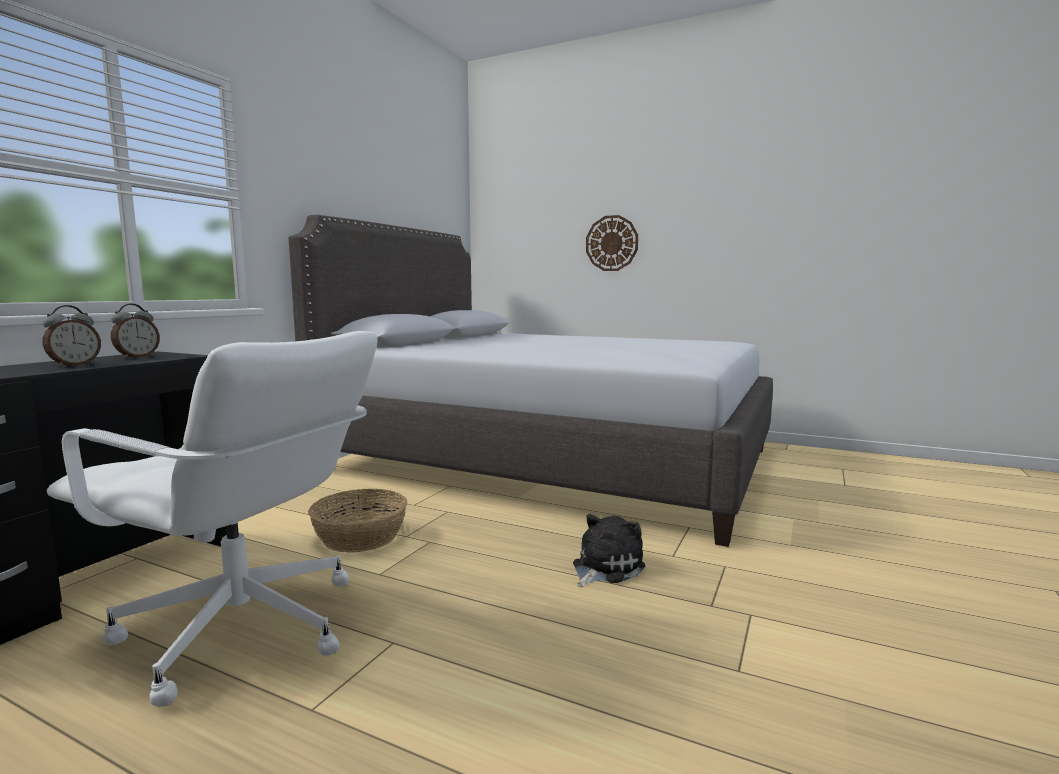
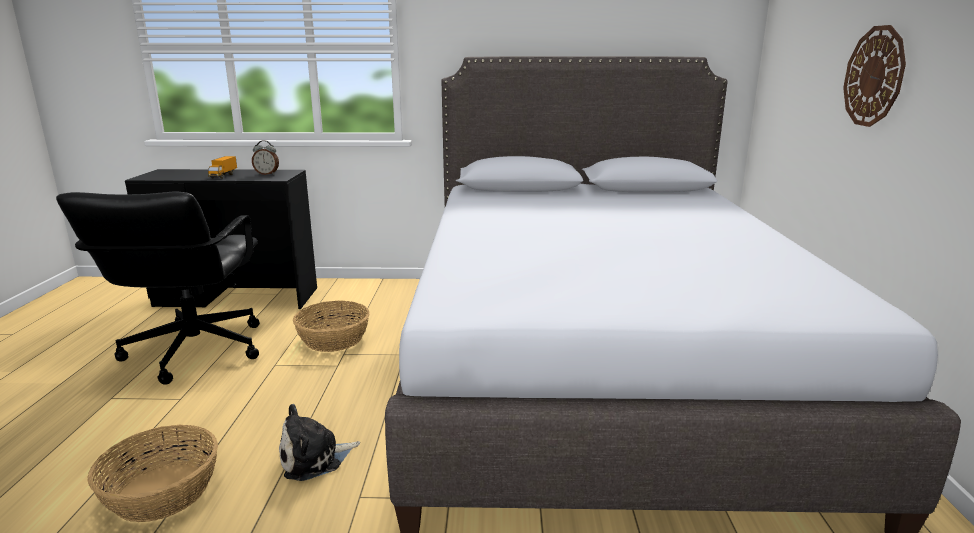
camera: 65 degrees right, 10 degrees up
alarm clock [43,305,101,367] -> toy truck [208,156,237,179]
white office chair [47,331,378,707] -> black office chair [56,191,260,385]
plush toy [573,514,646,587] -> plush toy turned 135 degrees clockwise [279,404,360,481]
none -> basket [87,424,218,522]

